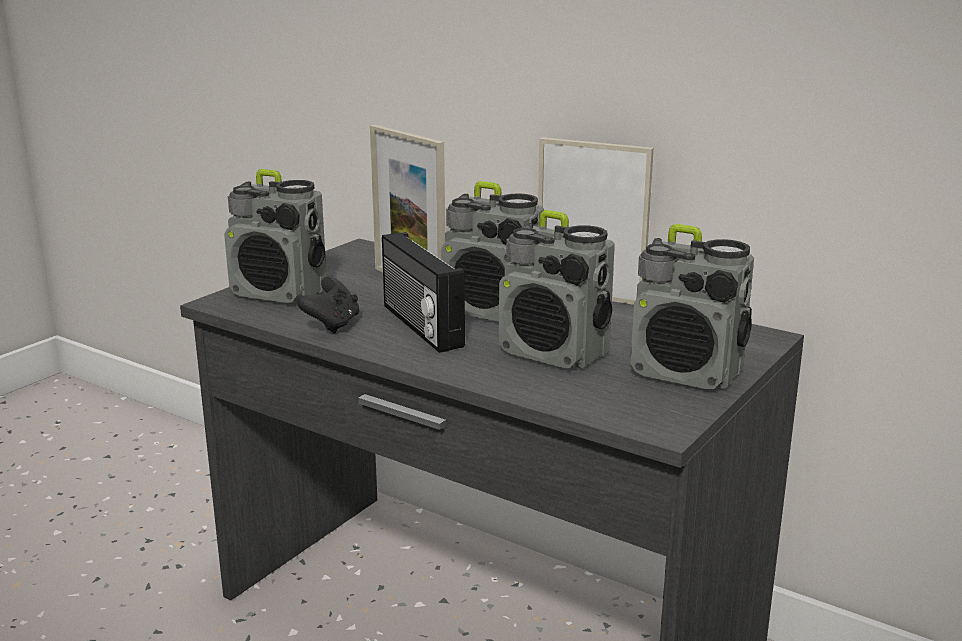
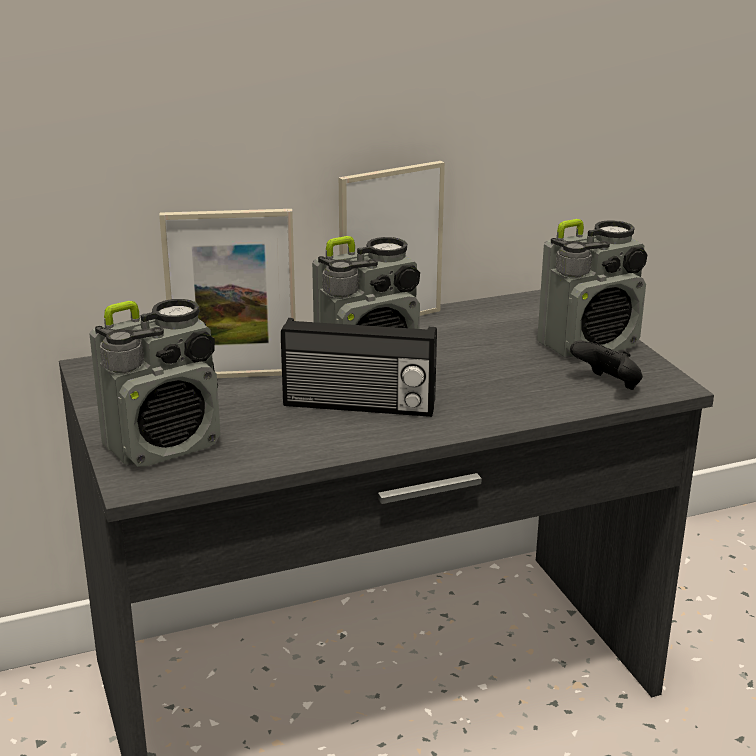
camera: 55 degrees left, 5 degrees up
black game controller [297,277,359,334] -> black game controller moved to [570,340,643,390]
radio [499,210,615,368] -> none

